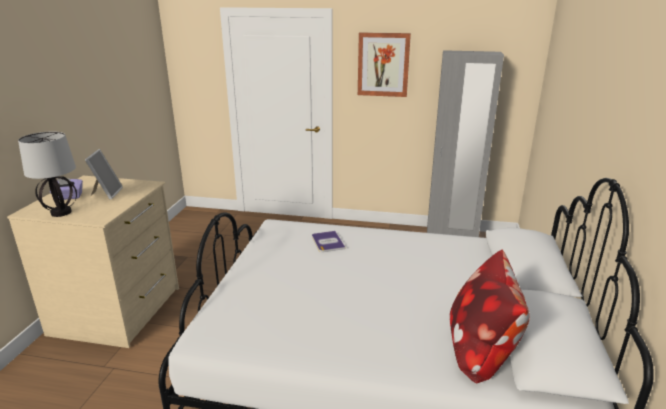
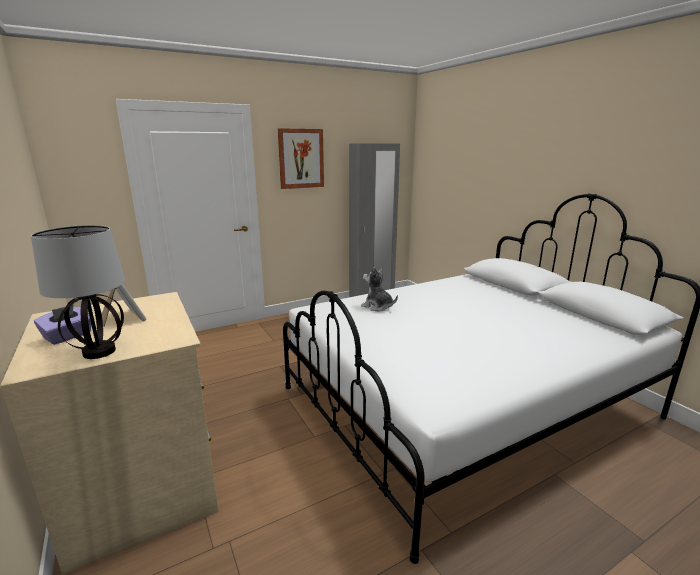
camera: 40 degrees left, 5 degrees down
book [312,231,345,252] -> plush toy [361,267,398,311]
pillow [449,250,530,384] -> none

